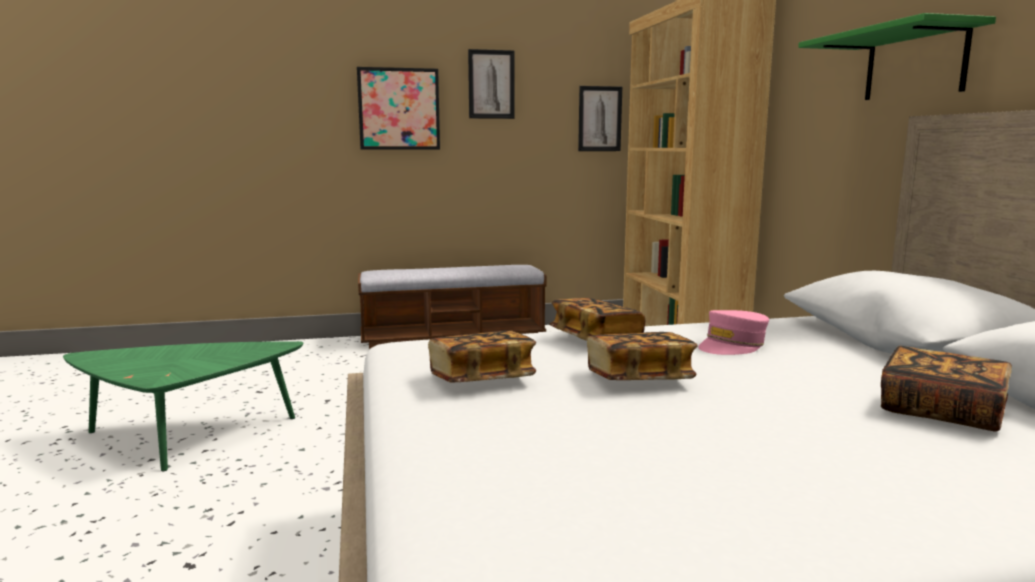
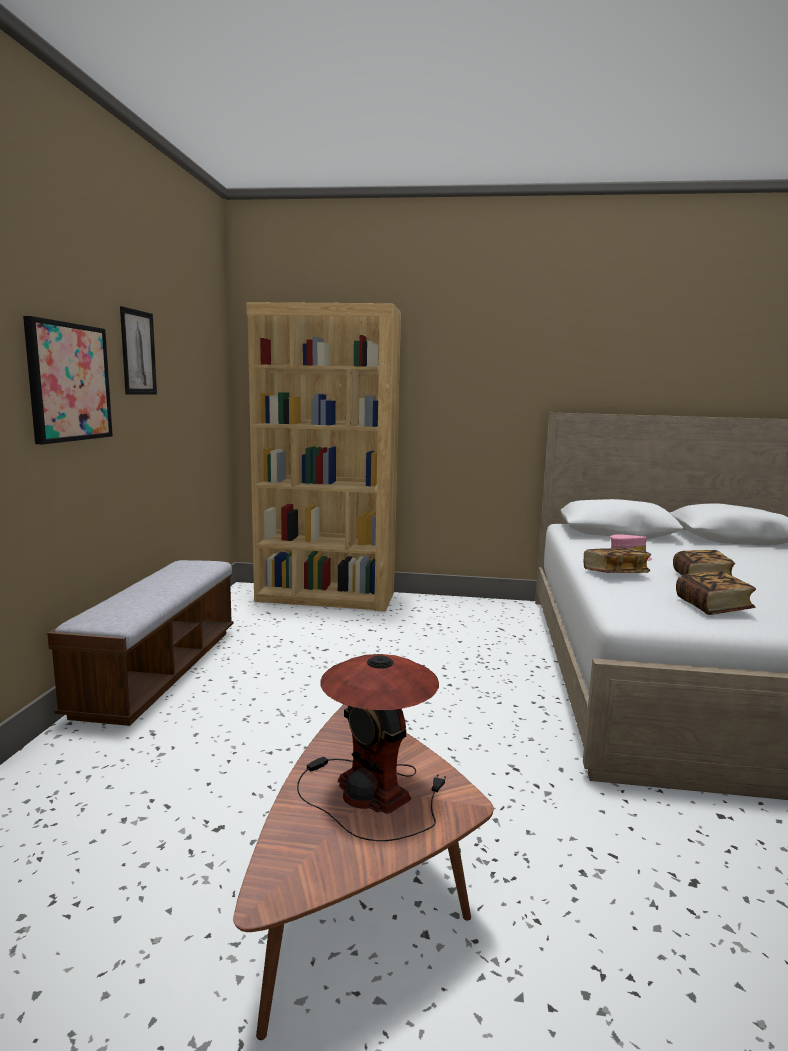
camera: 70 degrees left, 0 degrees up
green coffee table [63,341,303,471] -> brown coffee table [233,704,494,1040]
picture [578,86,622,151] -> none
green shelf [798,13,996,100] -> none
book [881,346,1012,431] -> none
none -> table lamp [297,654,446,841]

